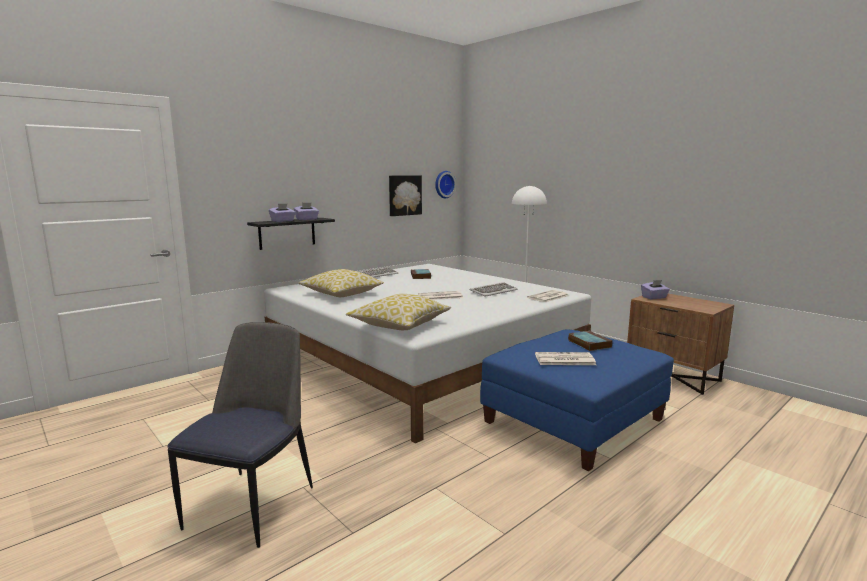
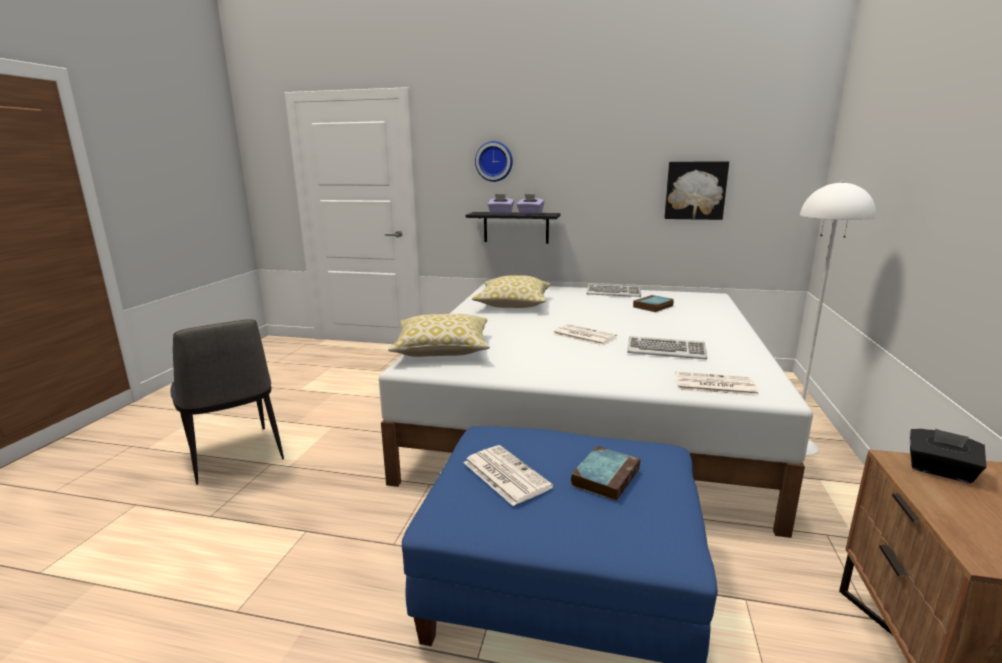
camera: 55 degrees right, 5 degrees up
chair [167,322,313,548] -> chair turned 75 degrees clockwise [170,319,284,485]
wall clock [435,171,456,198] -> wall clock moved to [475,141,513,182]
purple tissue box [641,280,670,299] -> black tissue box [910,429,986,483]

